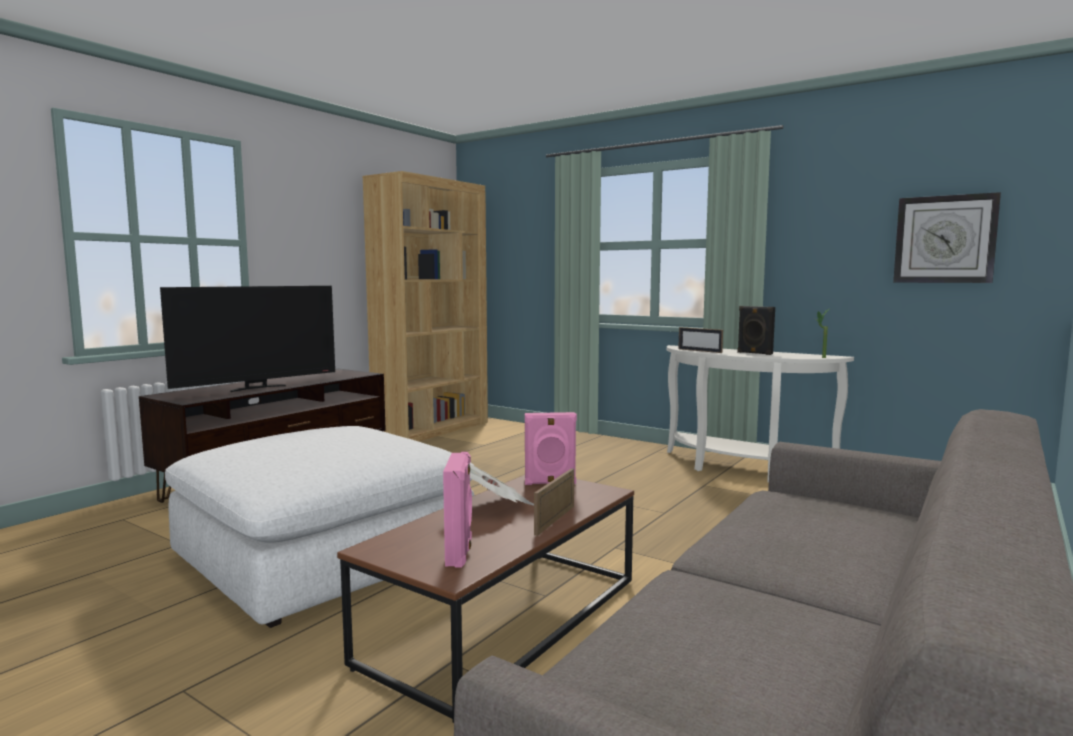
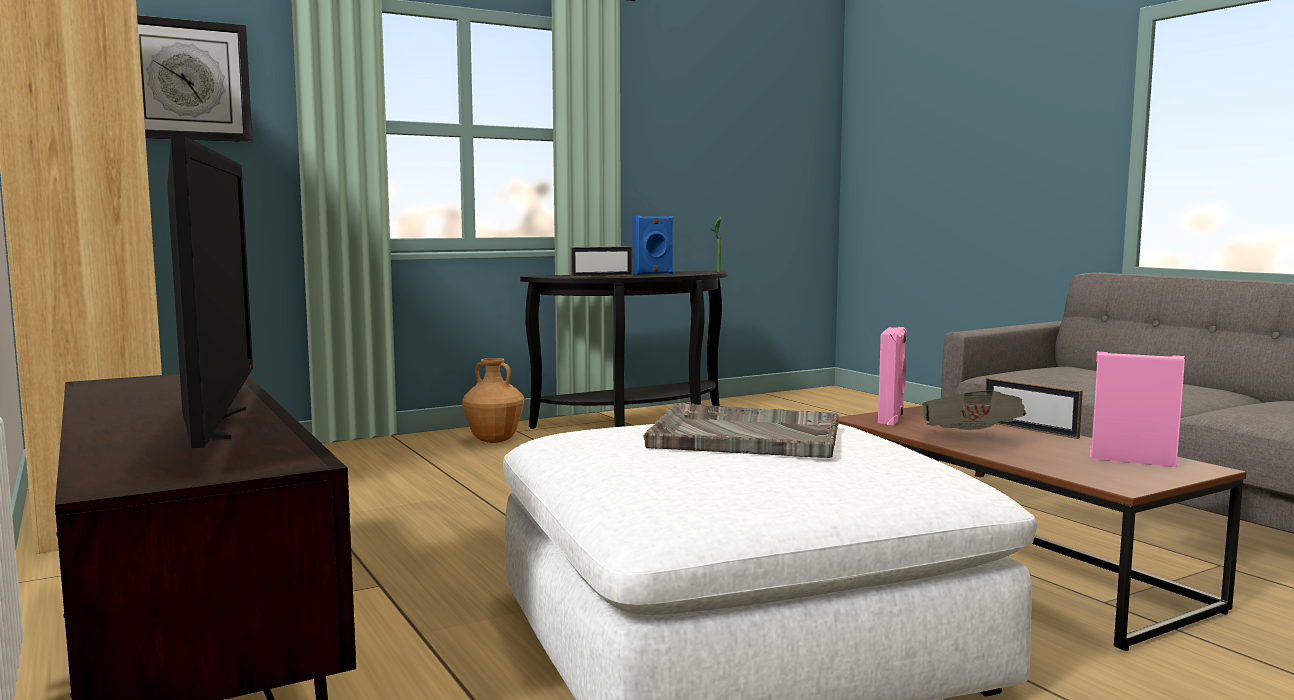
camera: 65 degrees left, 0 degrees up
white console table [667,345,854,483] -> black console table [520,270,728,429]
black speaker [737,306,775,355] -> blue speaker [632,216,674,275]
wall clock [893,192,1001,283] -> wall clock moved to [137,15,252,142]
none -> brown vase [462,358,524,443]
none -> grey tray [643,403,839,458]

